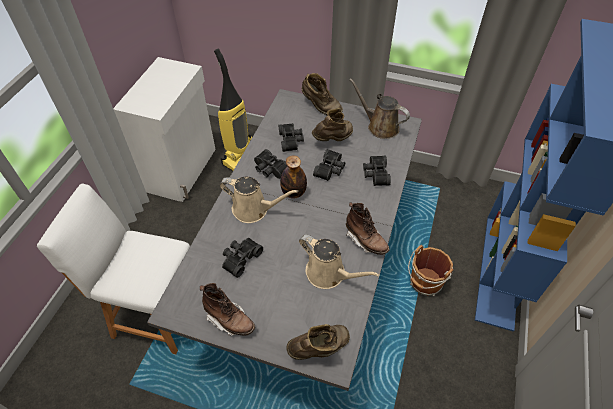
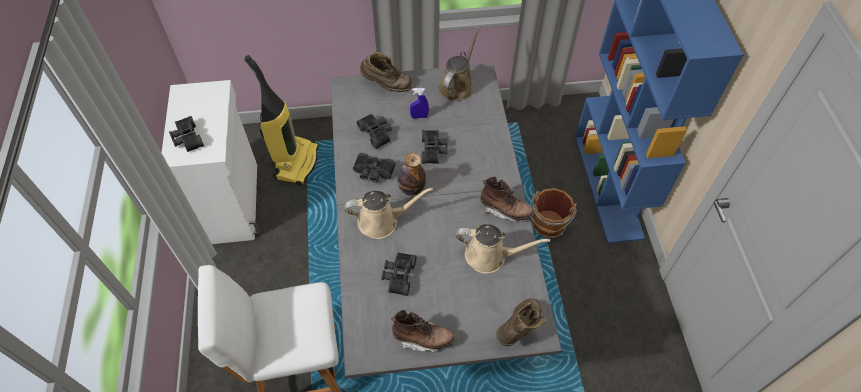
camera: 25 degrees left, 5 degrees up
brown boot [312,108,353,141] -> blue spray bottle [410,88,429,119]
brown watering can [349,78,410,139] -> brown watering can turned 105 degrees clockwise [439,26,480,101]
black binoculars [363,156,391,186] -> black binoculars moved to [169,116,204,152]

